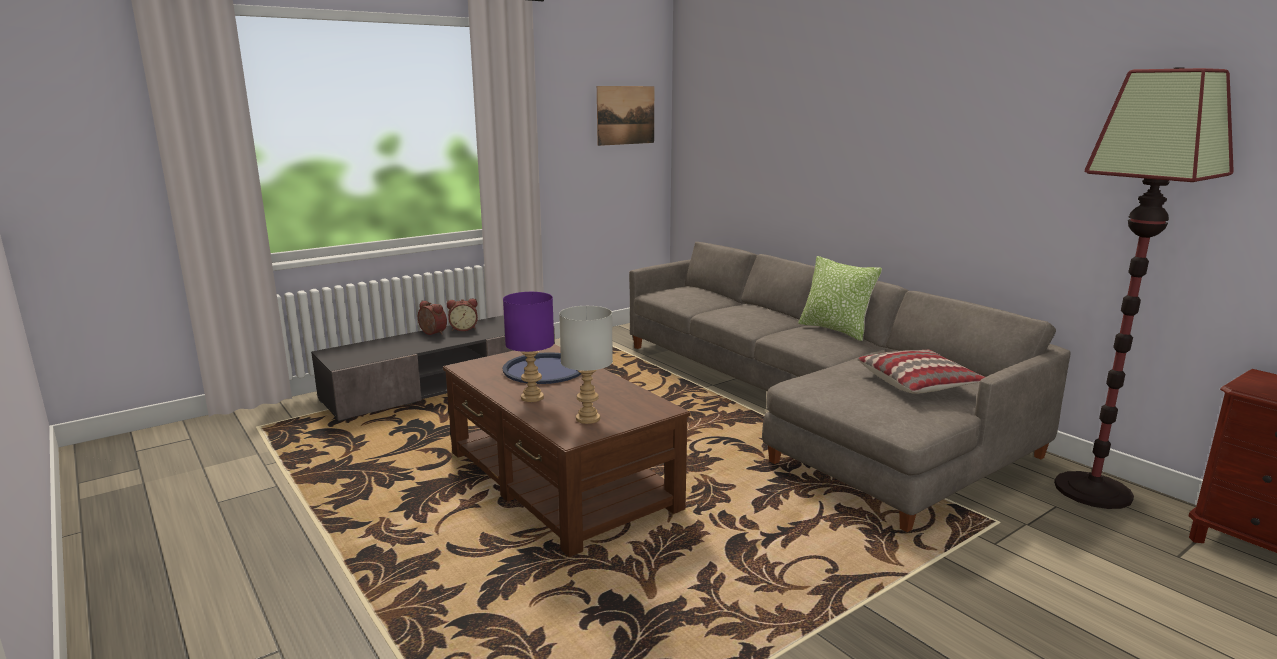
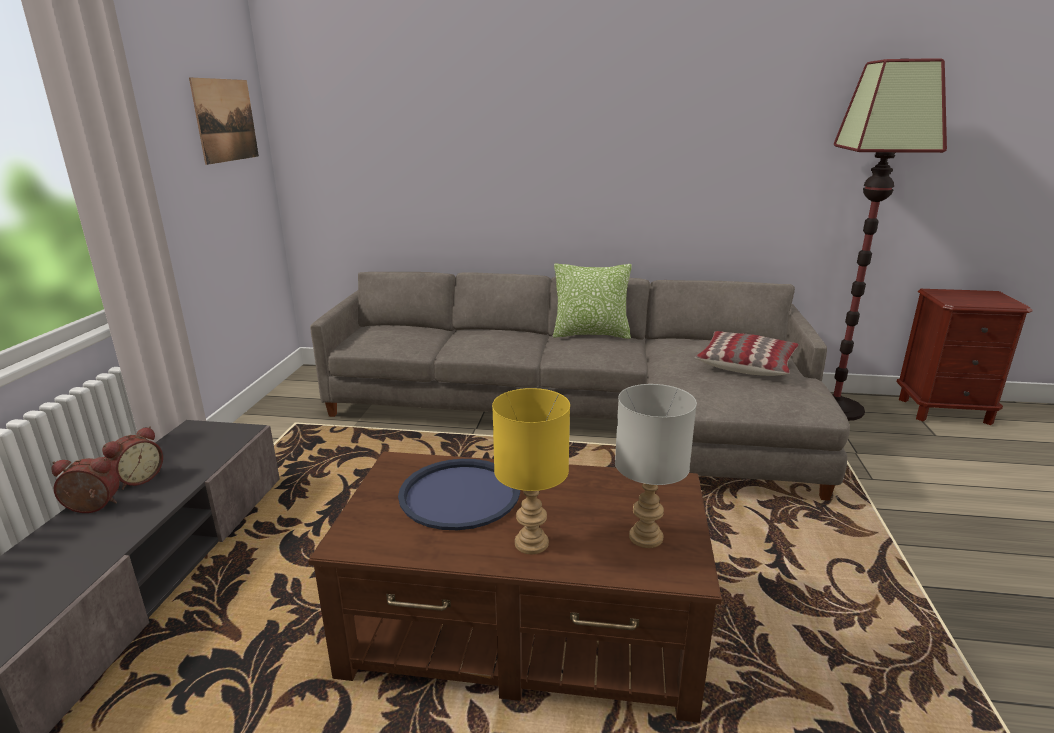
camera: 45 degrees left, 5 degrees up
purple table lamp [503,292,554,402] -> yellow table lamp [492,388,570,554]

